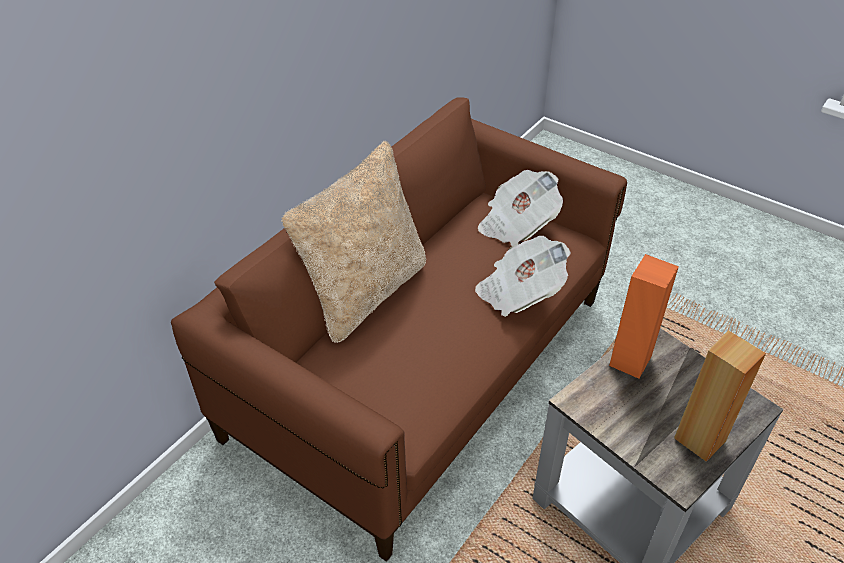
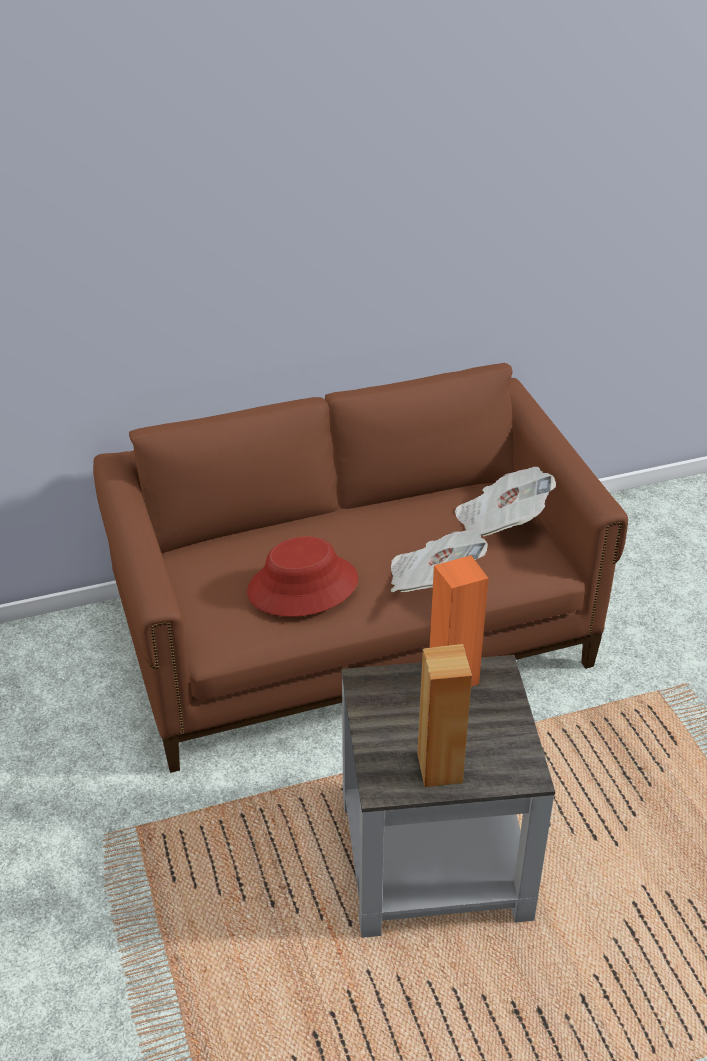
camera: 35 degrees right, 5 degrees down
beige pillow [282,141,426,343] -> none
none -> red hat [247,536,358,617]

